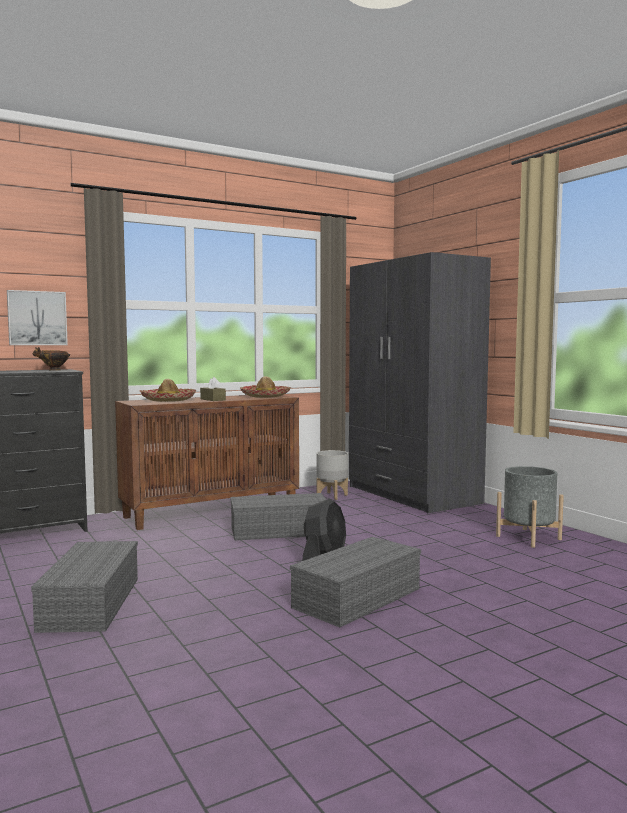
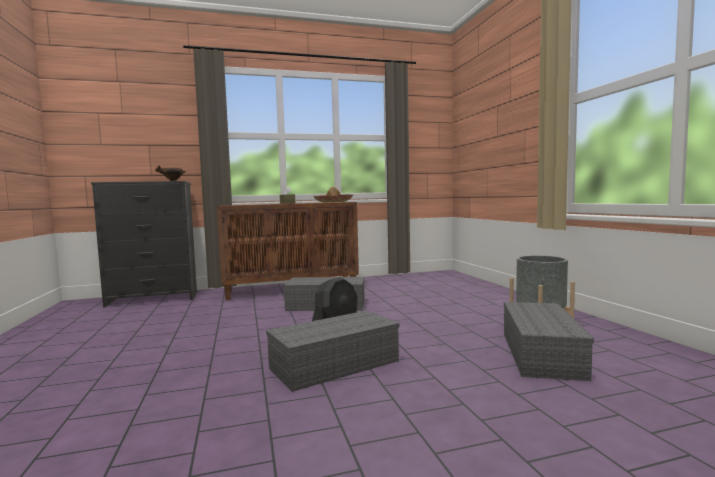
camera: 15 degrees right, 0 degrees up
picture [7,290,68,345] -> none
grey storage box [31,541,138,633] -> grey storage box moved to [504,302,594,381]
hat [140,379,196,402] -> none
grey planter [316,450,348,500] -> none
grey wardrobe [349,252,491,513] -> none

